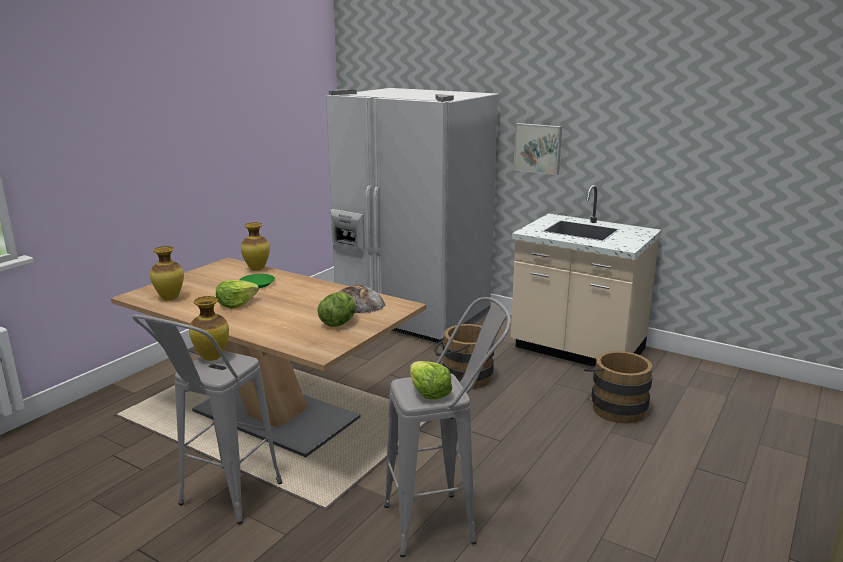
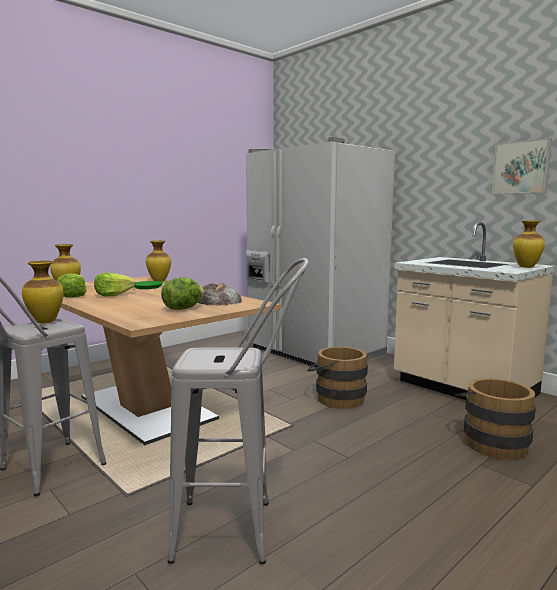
camera: 15 degrees right, 10 degrees down
lettuce [410,361,452,399] -> lettuce moved to [57,273,87,298]
picture [513,123,562,175] -> picture moved to [492,138,552,194]
none -> vase [513,220,545,268]

